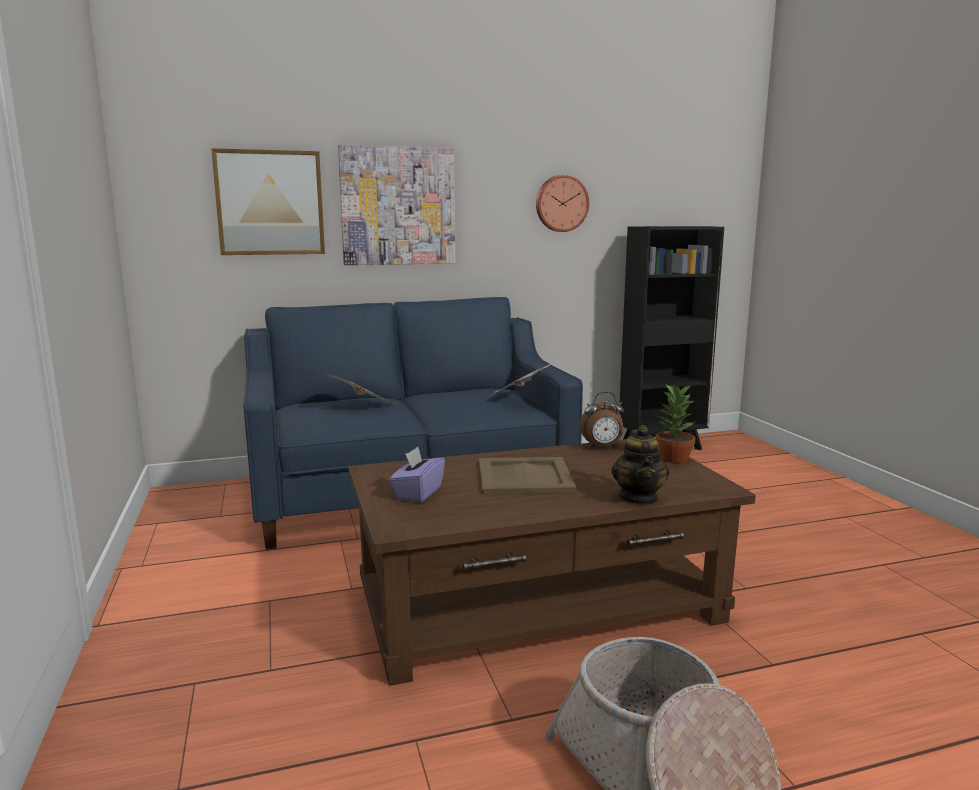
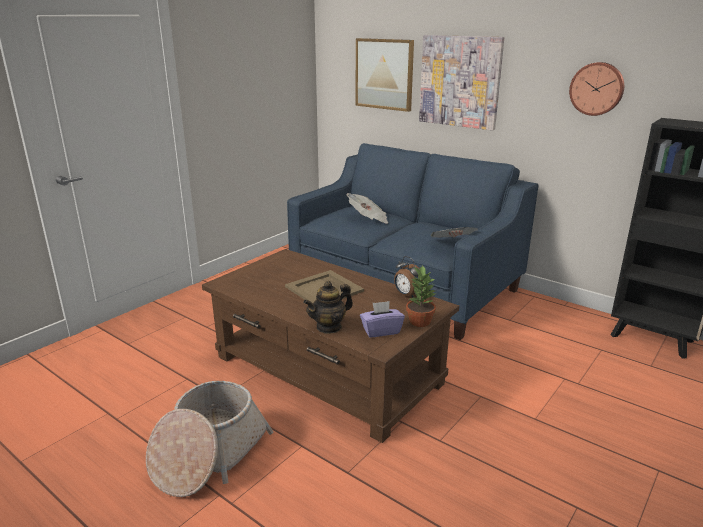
camera: 55 degrees right, 10 degrees up
purple tissue box [389,447,445,503] -> purple tissue box moved to [360,301,405,338]

